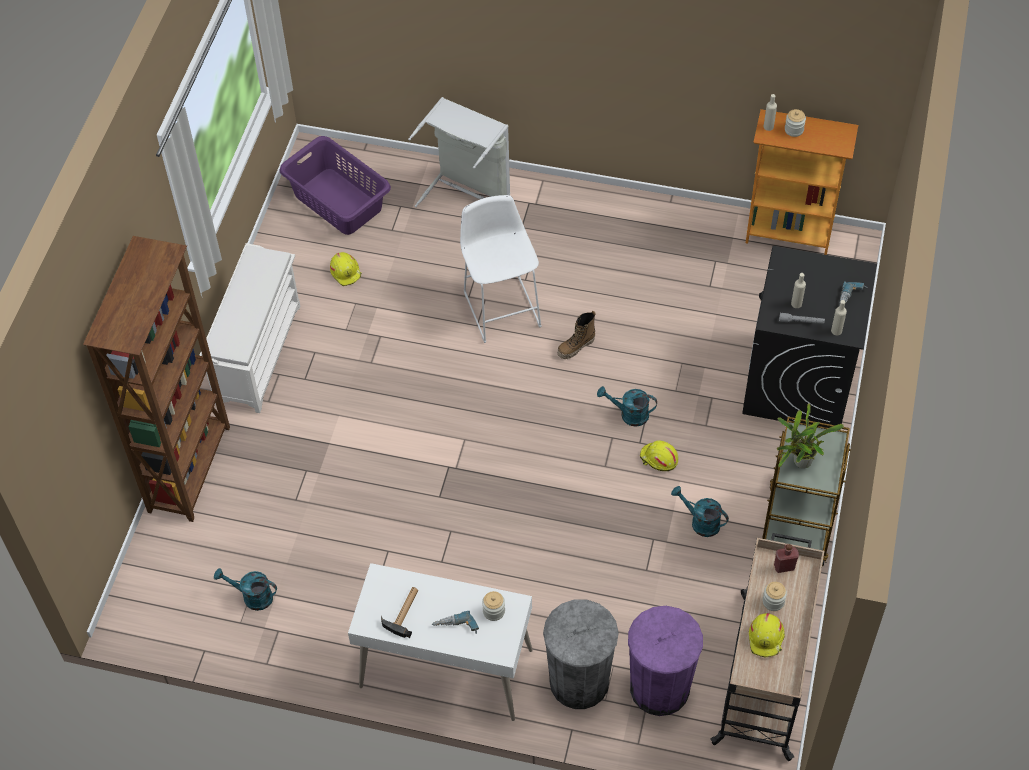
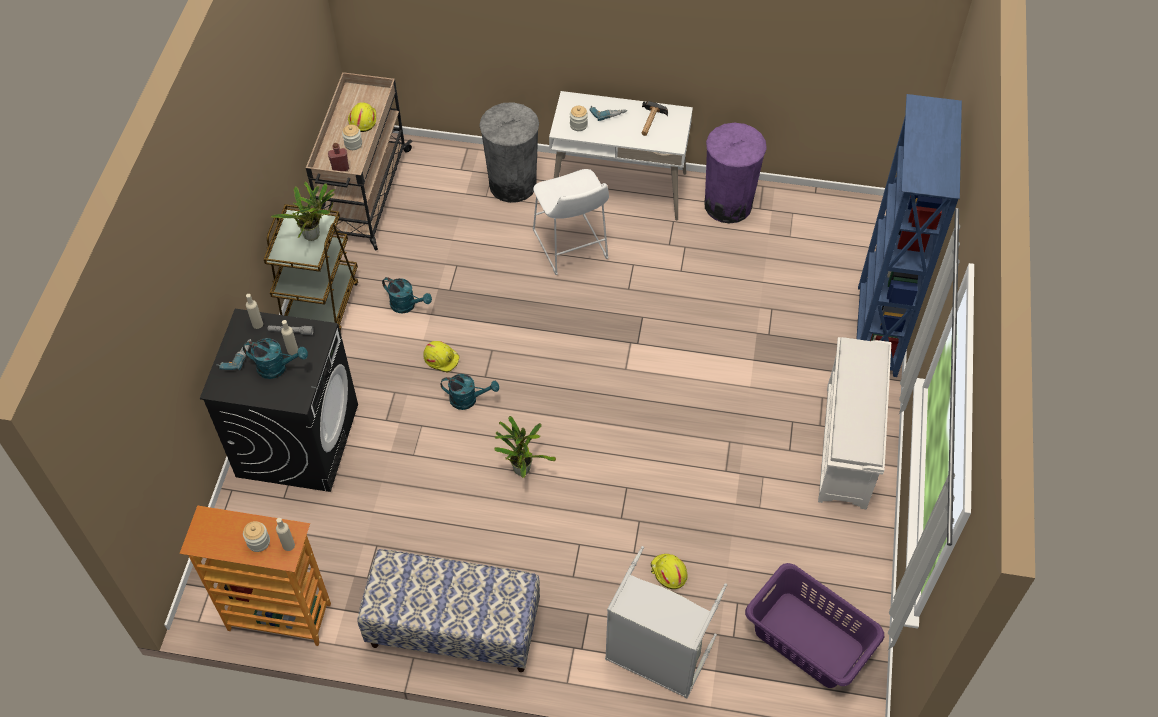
camera: 175 degrees right, 0 degrees up
brown bookcase [83,236,230,522] -> blue bookcase [856,94,962,377]
turquoise watering can [214,568,277,611] -> turquoise watering can moved to [243,338,308,379]
yellow hard hat [330,252,362,286] -> yellow hard hat moved to [651,554,688,589]
white stool [460,195,542,343] -> white stool moved to [533,169,609,275]
boot [558,311,596,359] -> potted plant [494,416,556,478]
purple trash can [628,606,703,716] -> purple trash can moved to [704,123,767,223]
none -> bench [358,549,540,672]

